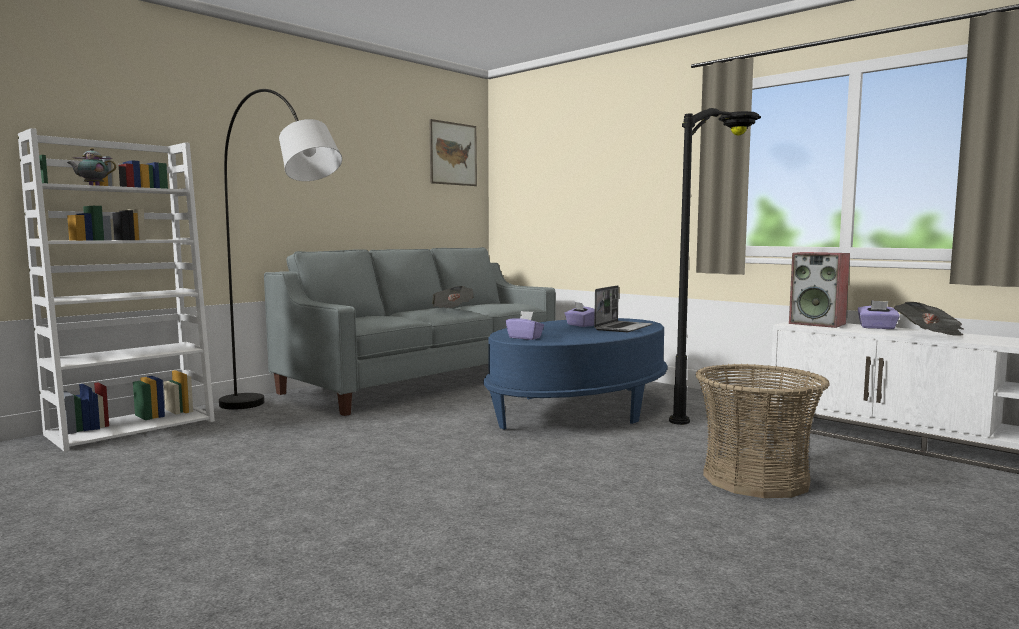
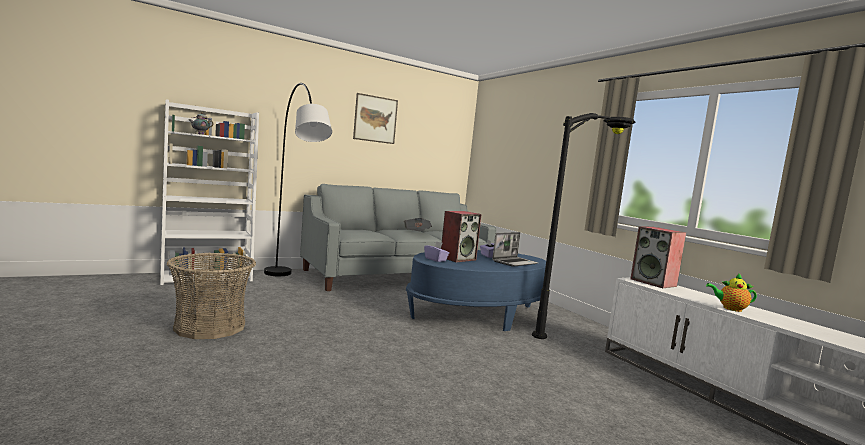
camera: 15 degrees right, 0 degrees up
picture [429,119,477,186] -> picture moved to [353,93,398,144]
basket [696,364,830,498] -> basket moved to [167,253,256,339]
purple tissue box [858,300,900,329] -> none
newspaper [894,302,964,336] -> teapot [706,273,757,312]
none -> speaker [441,211,482,262]

